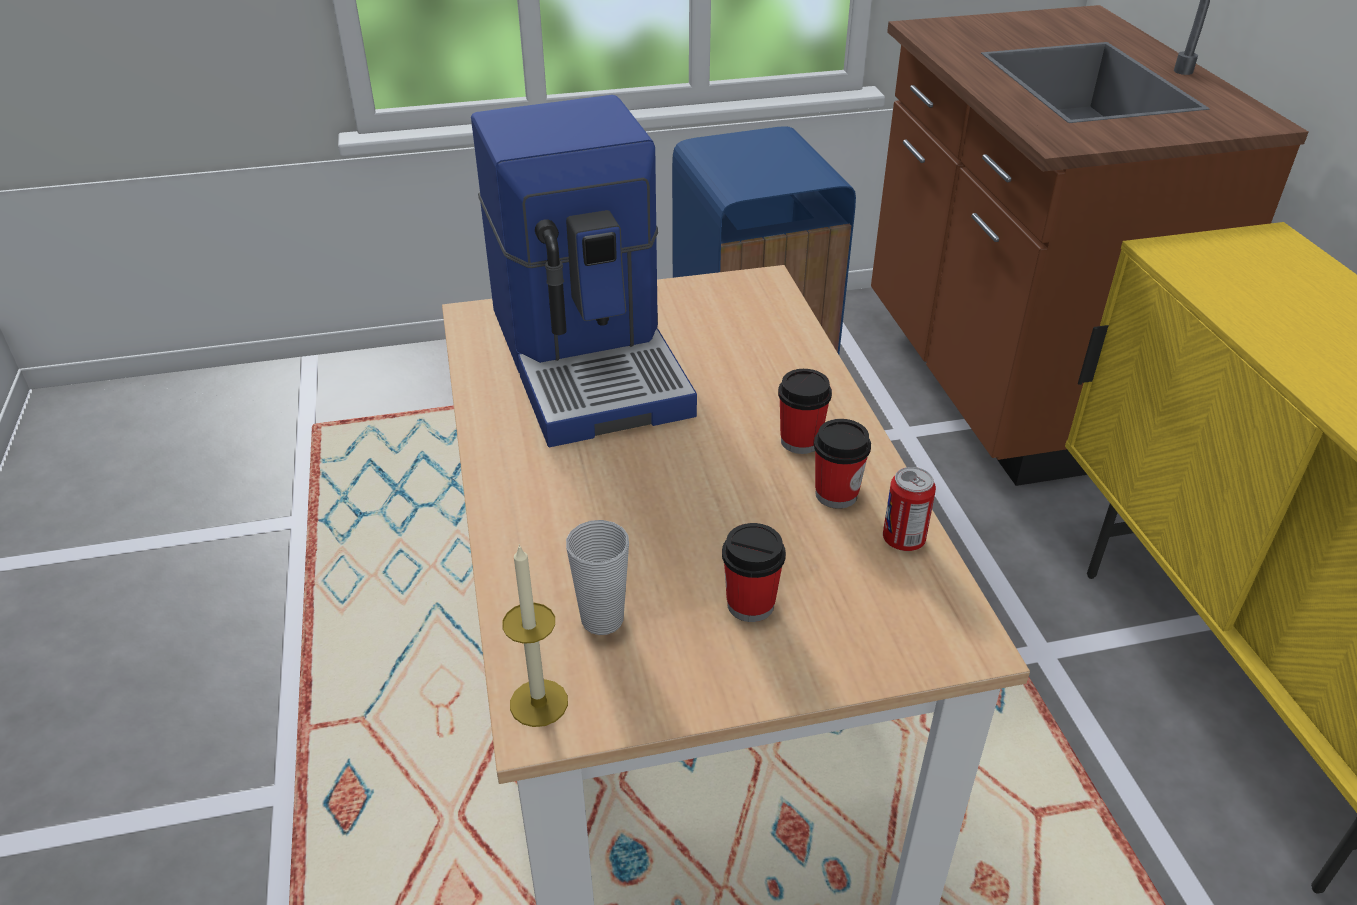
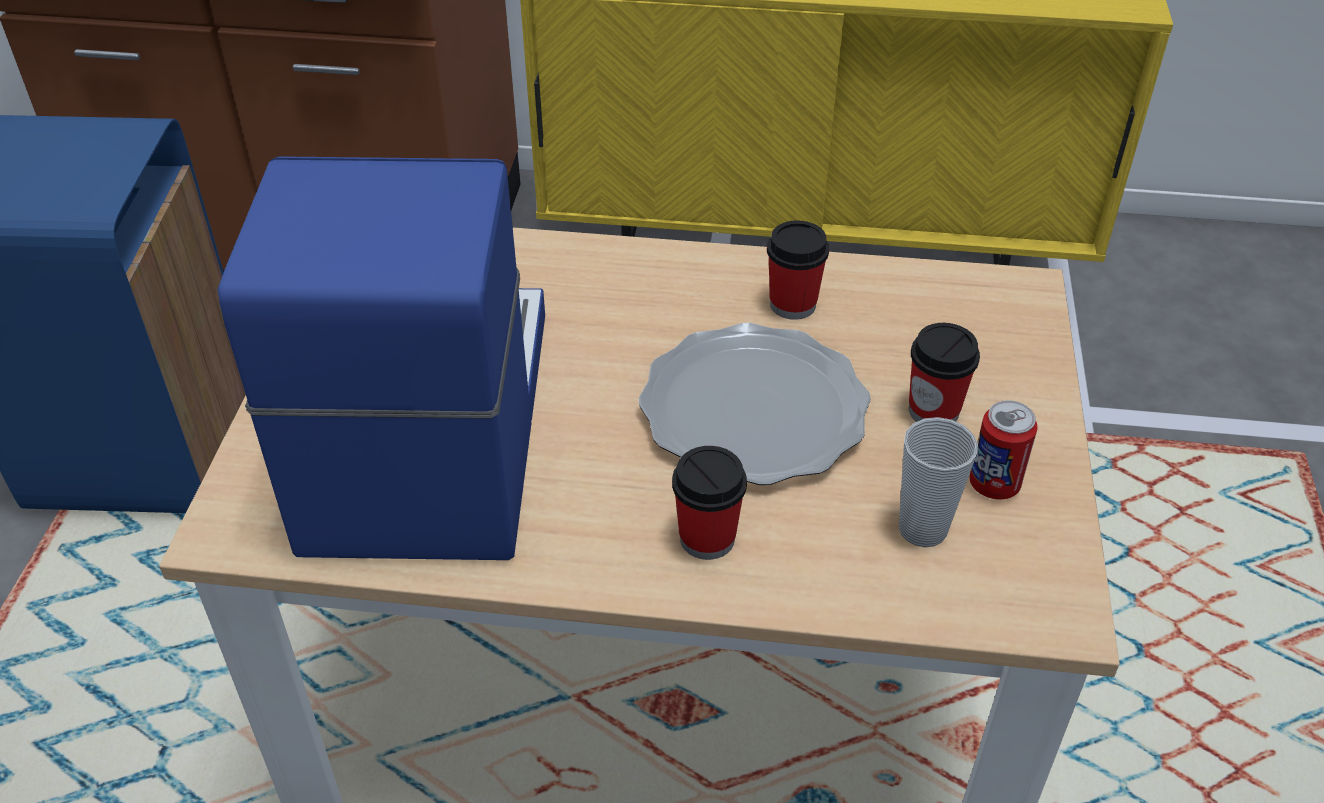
camera: 70 degrees left, 5 degrees up
coffee machine [471,95,697,447] -> coffee machine turned 90 degrees counterclockwise [218,156,545,560]
candle [502,544,568,727] -> none
cup [778,369,832,454] -> cup moved to [672,446,747,560]
can [883,467,936,551] -> can moved to [969,400,1038,500]
none -> plate [639,323,871,485]

